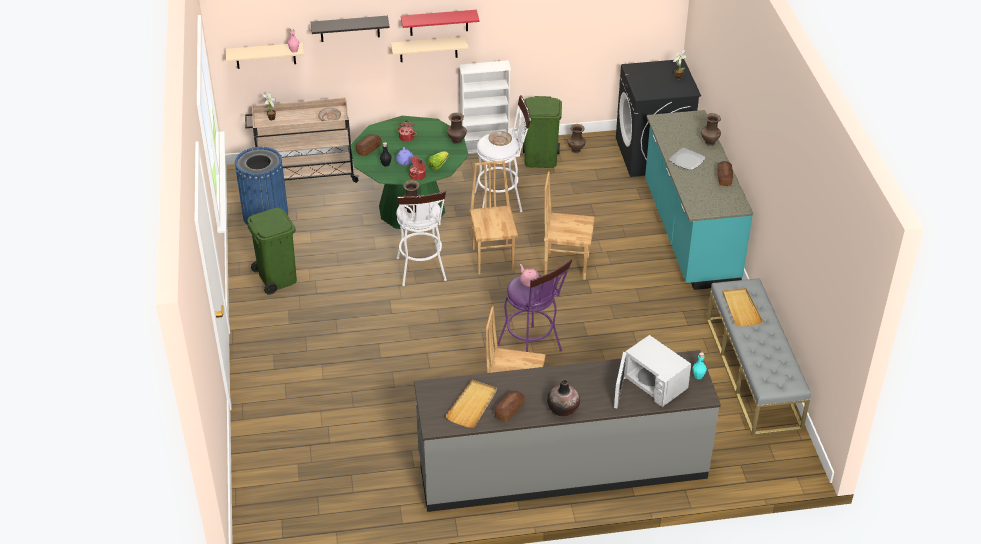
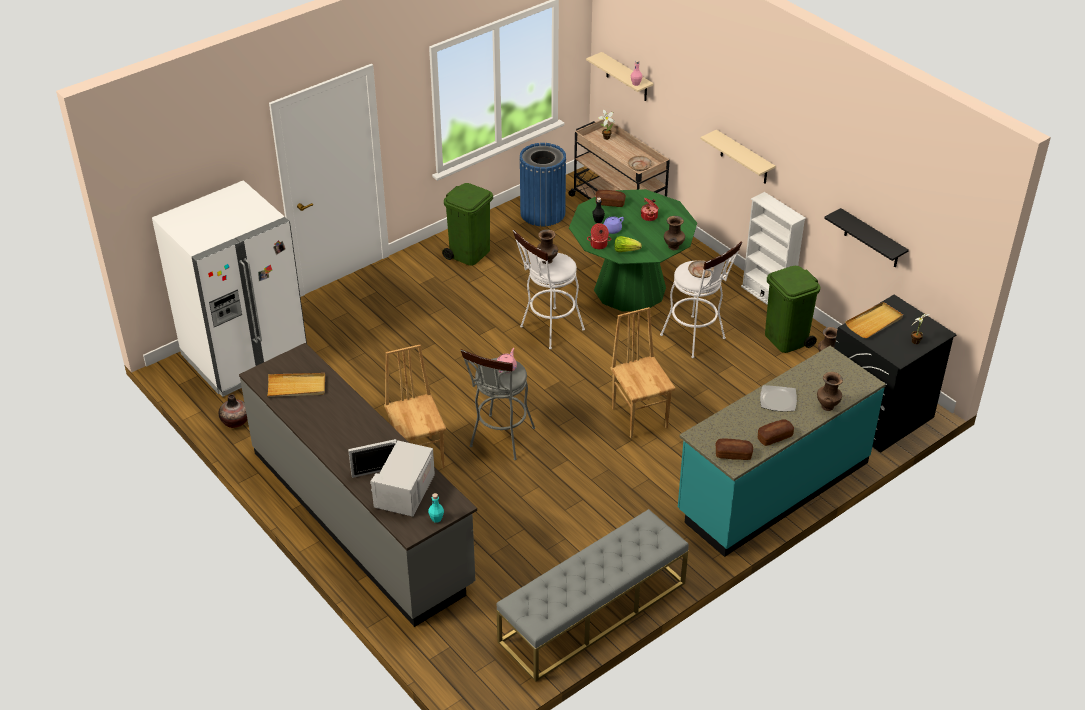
camera: 60 degrees right, 0 degrees up
black shelf [311,16,390,42] -> black shelf moved to [824,208,909,268]
red shelf [401,10,480,36] -> none
brown chair [469,160,518,274] -> none
bread [494,391,525,422] -> bread moved to [716,439,753,460]
purple stool [498,259,572,352] -> grey stool [461,349,535,460]
vase [547,380,580,416] -> vase moved to [219,394,247,428]
beige tray [723,288,763,327] -> beige tray moved to [845,302,903,338]
none -> white fridge [152,180,307,397]

